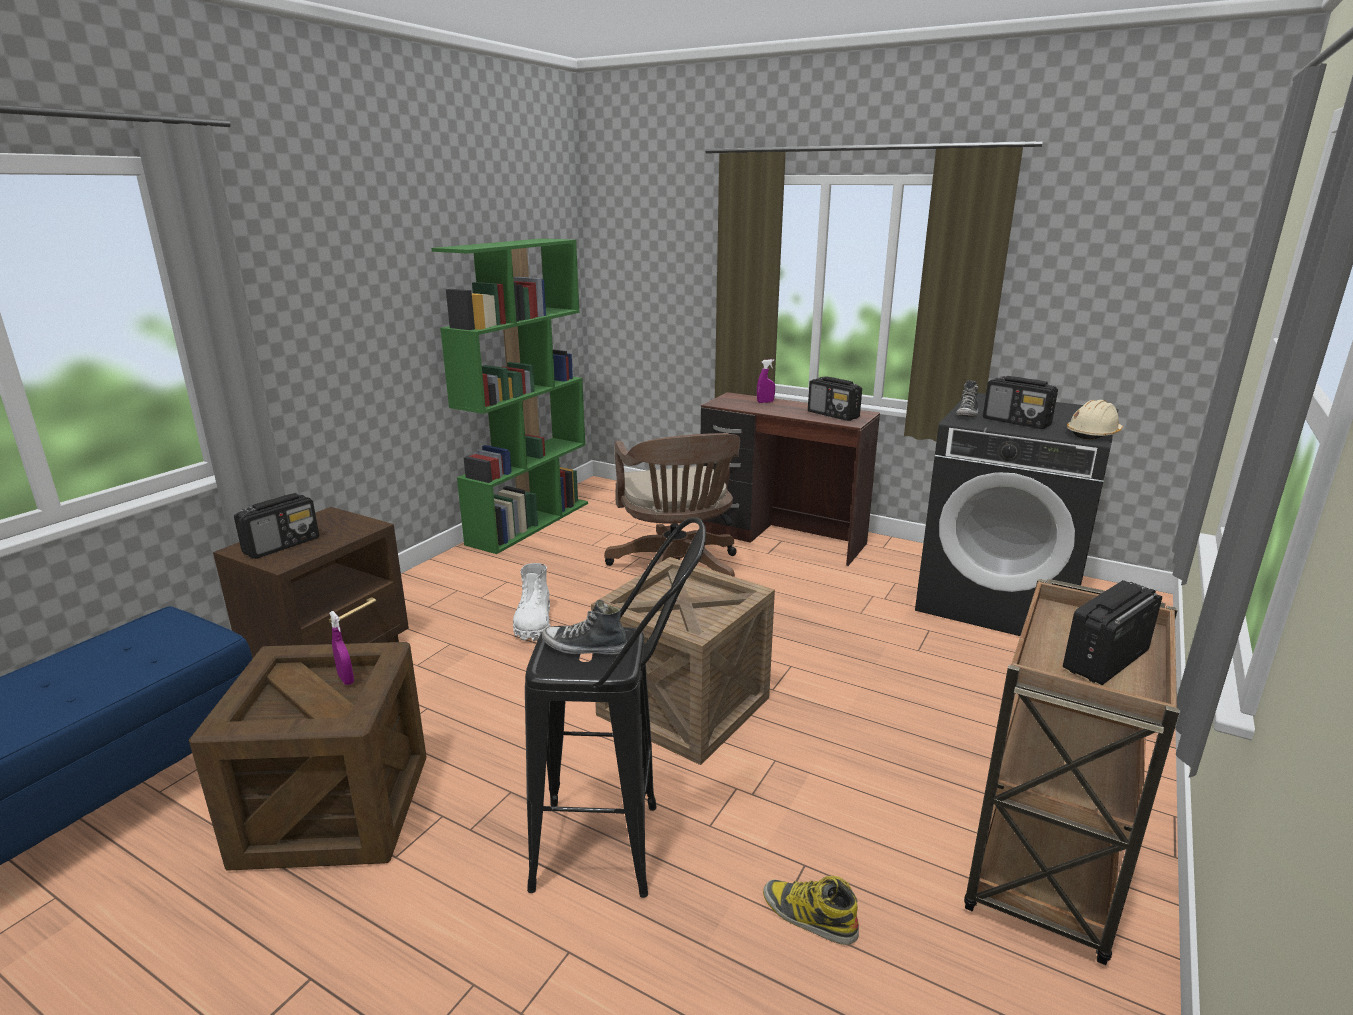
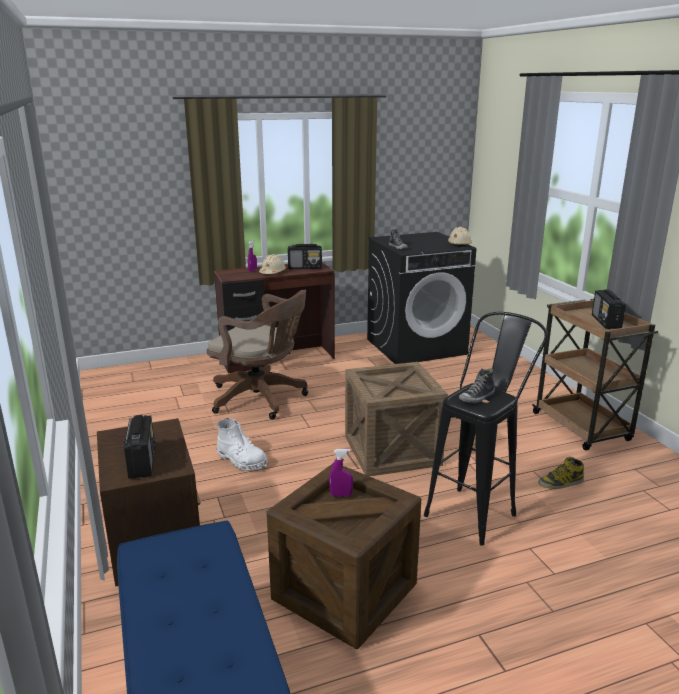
camera: 50 degrees left, 0 degrees up
green bookcase [431,238,588,554] -> none
radio [983,376,1058,429] -> none
none -> beige hard hat [259,254,286,274]

